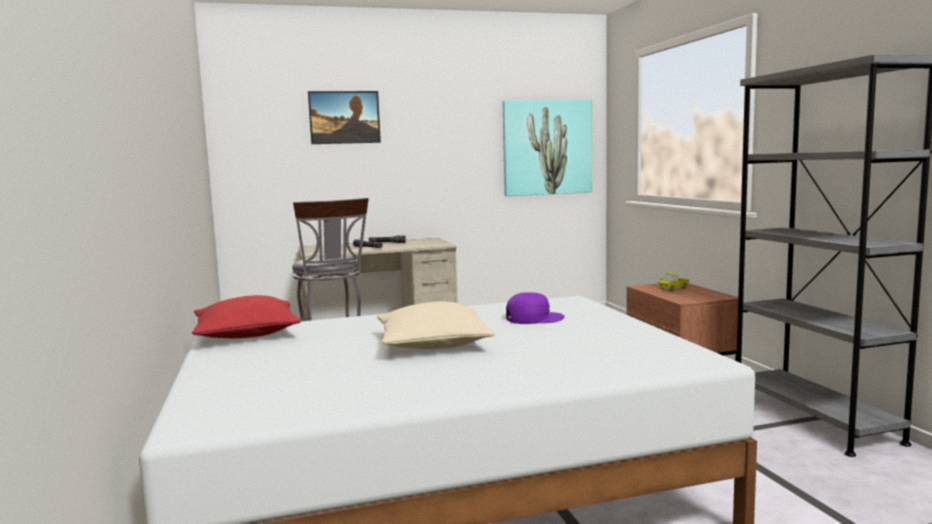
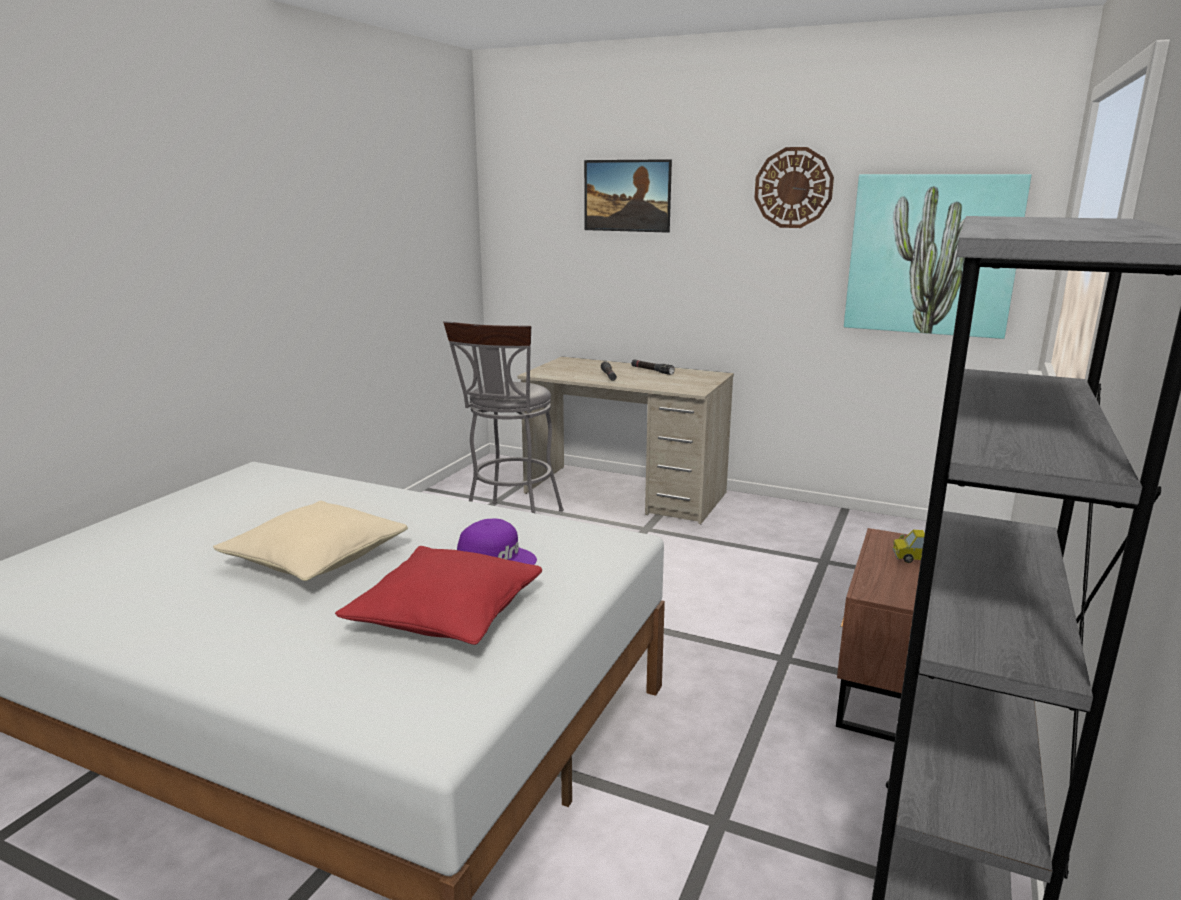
camera: 40 degrees right, 10 degrees up
red pillow [192,295,300,338] -> red pillow moved to [335,546,542,645]
none -> wall clock [754,147,834,228]

